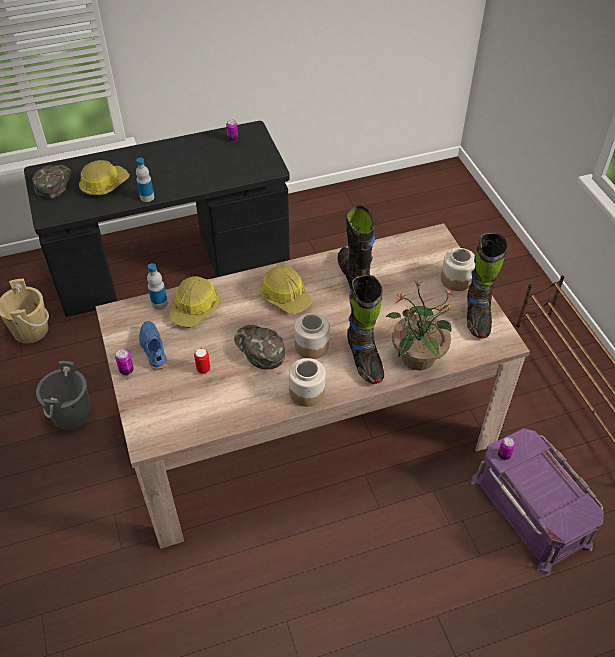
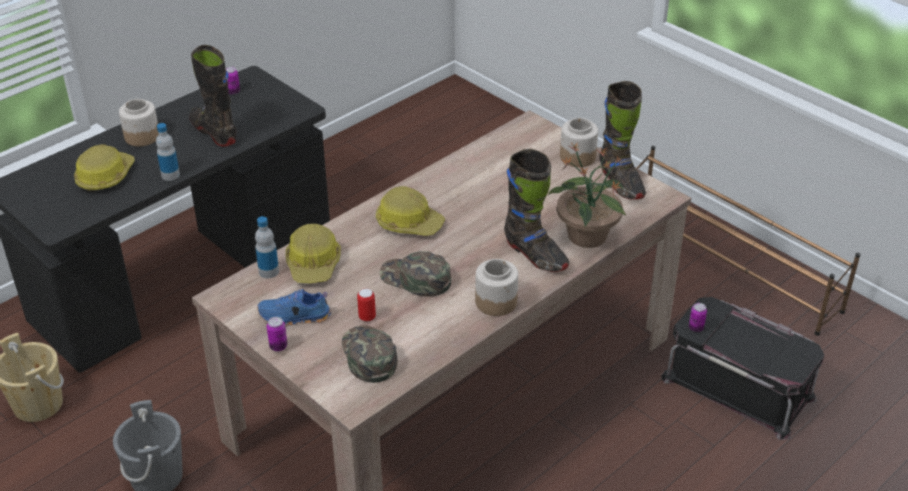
camera: 25 degrees left, 10 degrees down
green cap [32,165,71,199] -> green cap moved to [341,325,398,383]
blue shoe [139,321,168,370] -> blue shoe turned 45 degrees counterclockwise [257,289,331,326]
jar [295,313,329,359] -> jar moved to [119,99,159,146]
black boot [338,205,375,289] -> black boot moved to [189,45,237,147]
purple storage box [471,428,604,576] -> black storage box [661,297,825,440]

